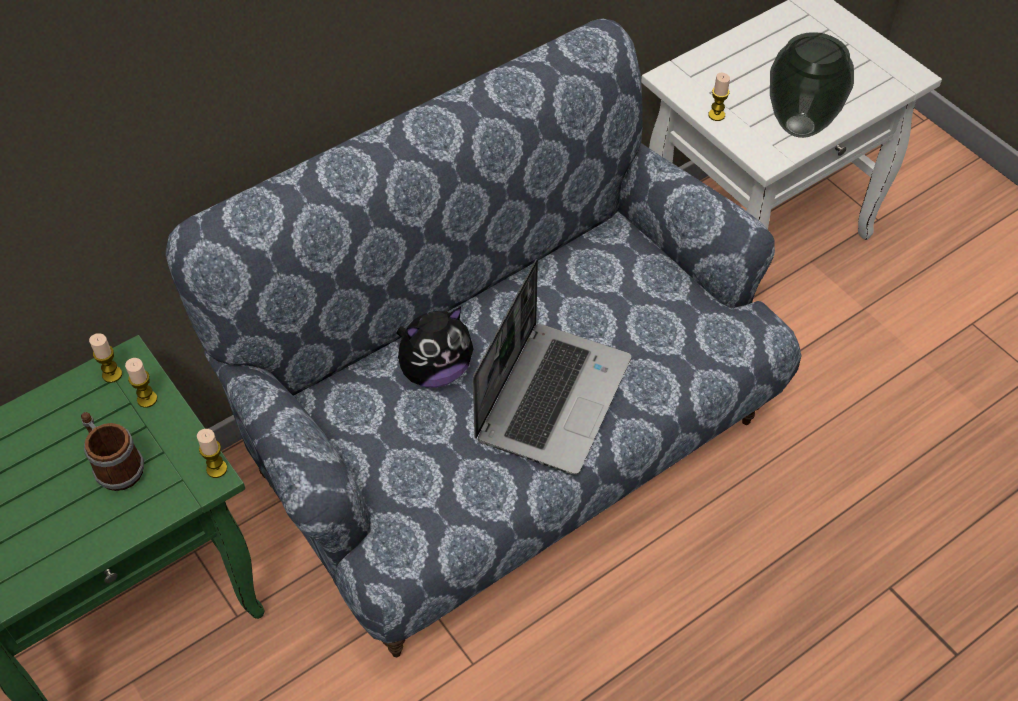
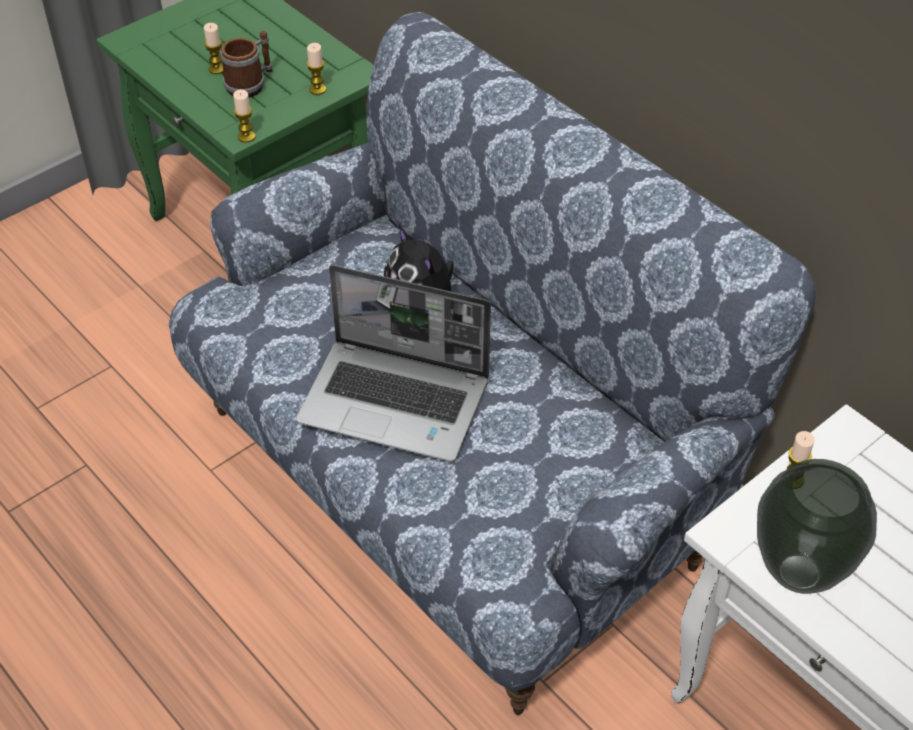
camera: 85 degrees right, 5 degrees down
candle [89,333,122,383] -> candle moved to [204,23,223,74]

